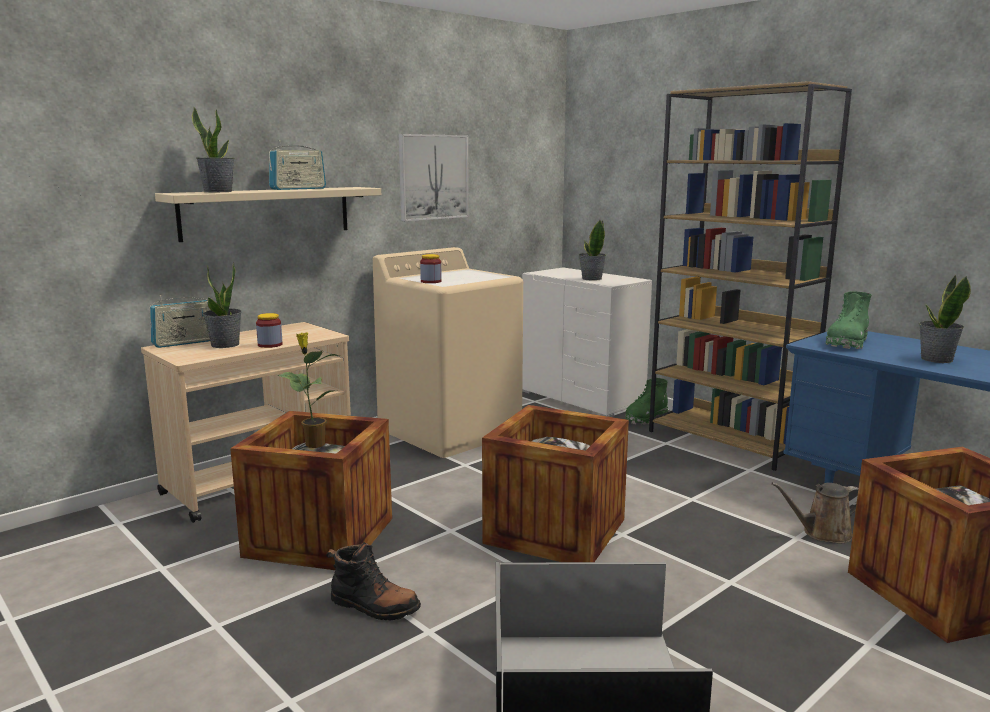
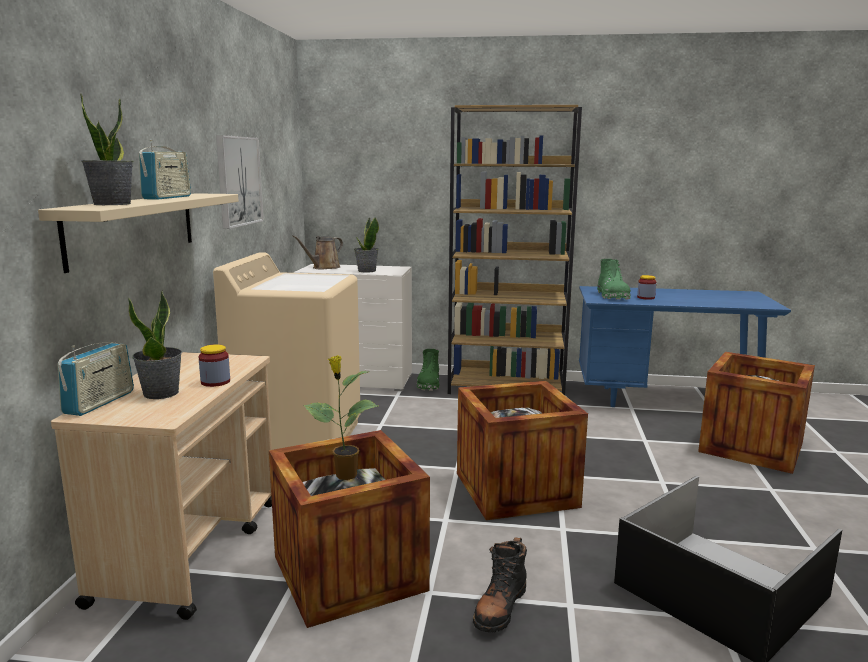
camera: 40 degrees left, 0 degrees up
black boot [326,542,421,621] -> black boot turned 135 degrees clockwise [473,537,527,633]
jar [420,254,442,283] -> jar moved to [637,275,656,300]
brown watering can [771,482,858,543] -> brown watering can moved to [292,235,343,270]
potted plant [919,274,971,363] -> none

